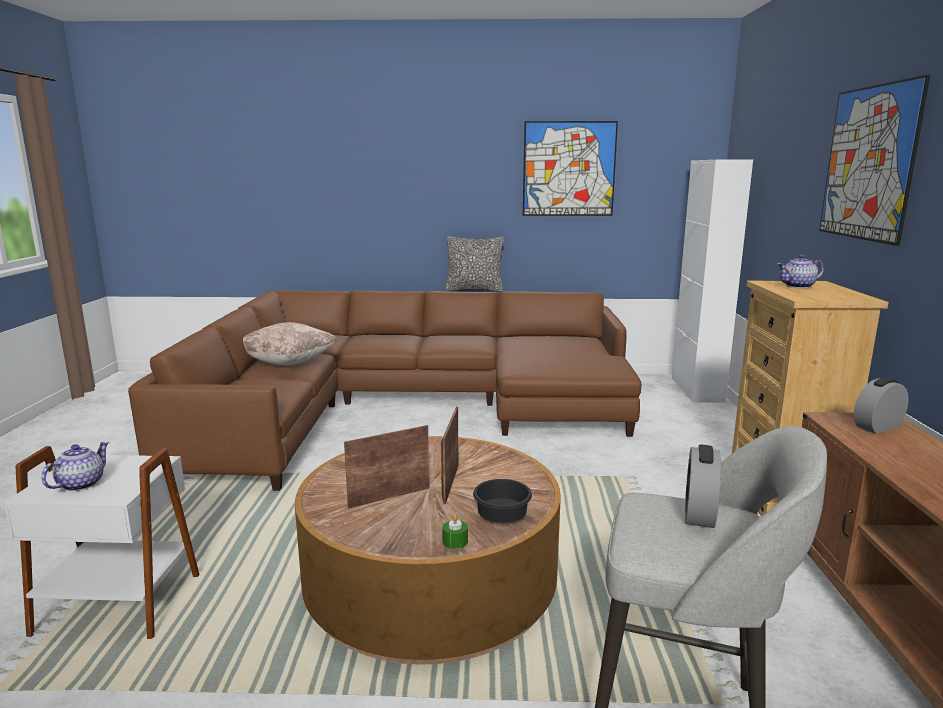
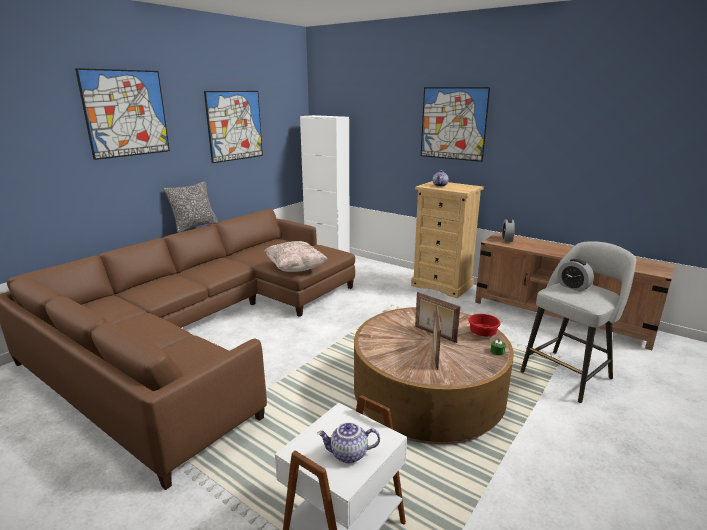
camera: 55 degrees left, 5 degrees up
teapot [42,442,109,491] -> teapot turned 60 degrees counterclockwise [317,422,380,463]
beige pillow [243,322,338,365] -> beige pillow moved to [264,241,328,272]
black bowl [473,479,532,523] -> red bowl [468,314,501,336]
none -> picture [75,68,170,160]

